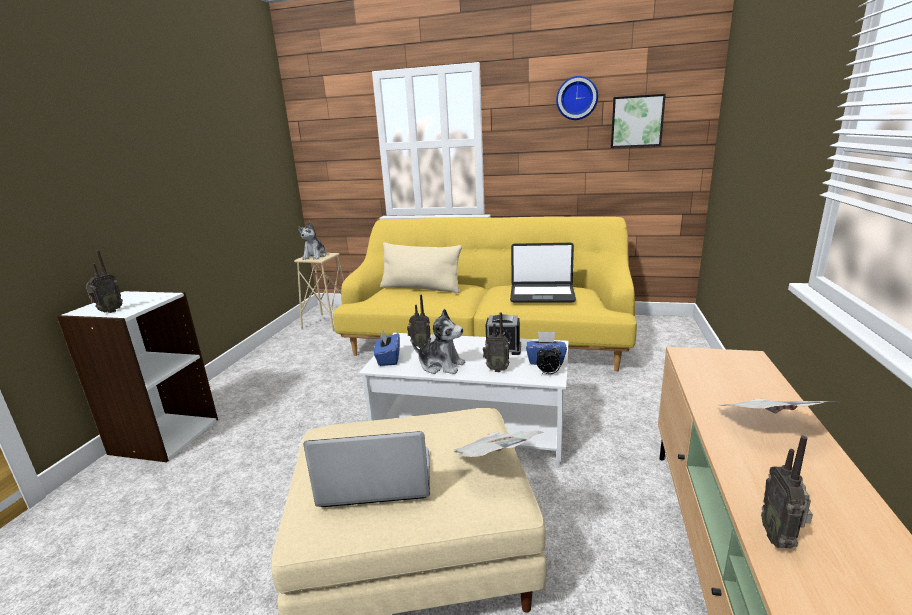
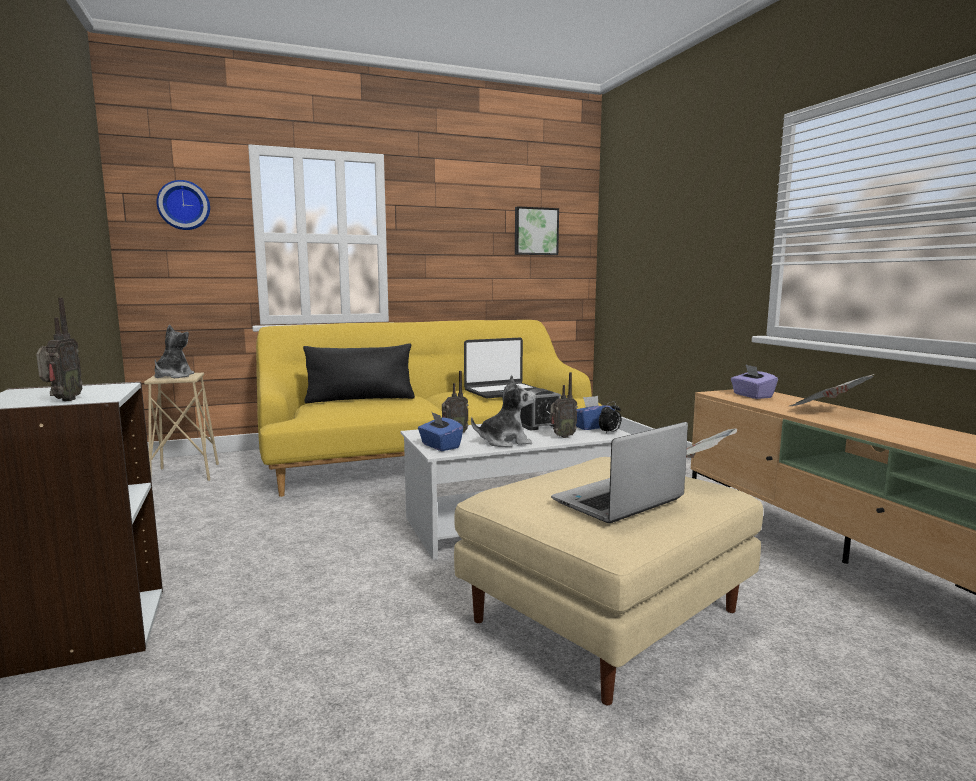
camera: 35 degrees left, 10 degrees down
plush toy [298,222,327,260] -> plush toy turned 150 degrees counterclockwise [155,325,194,378]
beige pillow [380,243,462,293] -> black pillow [303,343,415,403]
wall clock [556,76,598,120] -> wall clock moved to [157,180,210,230]
radio [761,436,813,549] -> none
none -> purple tissue box [731,365,778,399]

